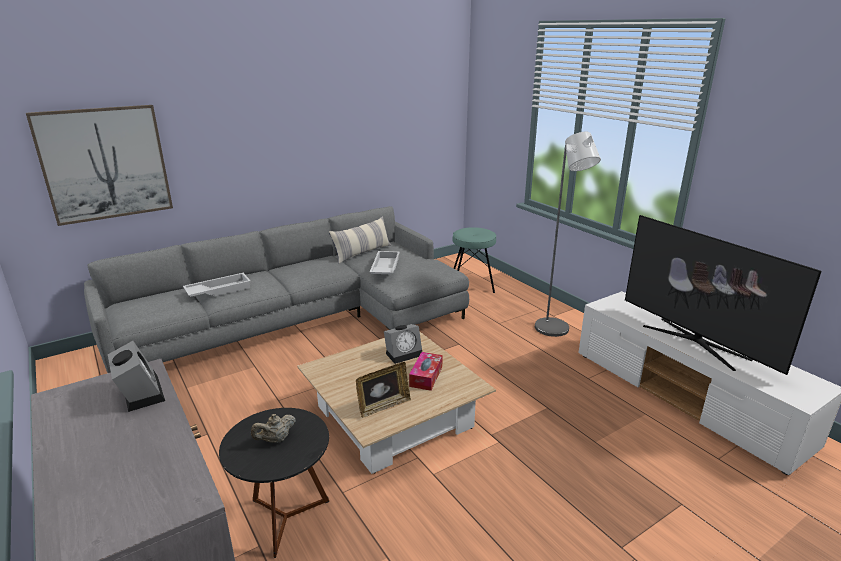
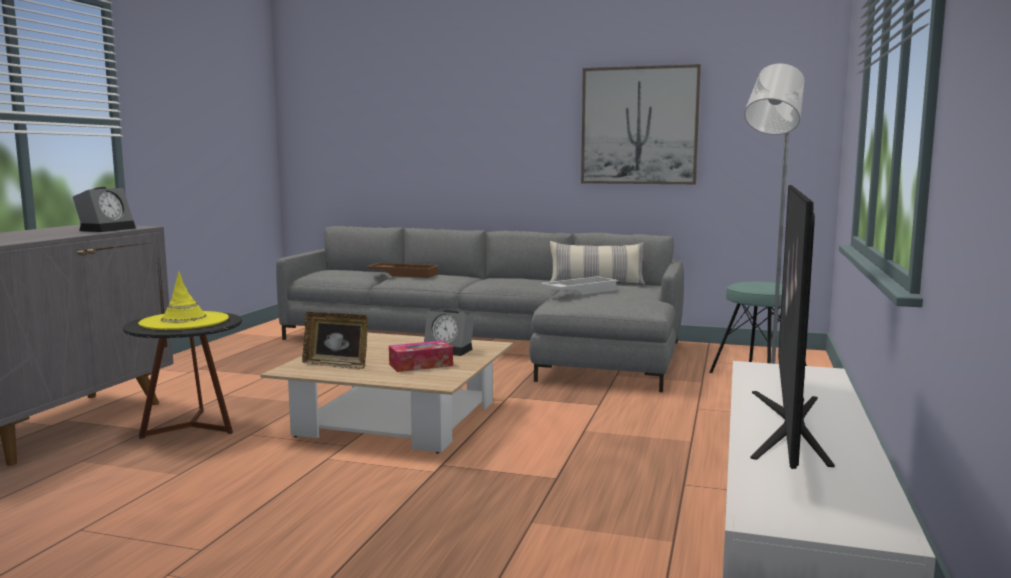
camera: 50 degrees right, 15 degrees down
picture [26,105,173,226] -> picture moved to [581,64,701,184]
white tray [183,273,251,297] -> brown tray [367,263,440,278]
beige teapot [251,414,296,443] -> yellow hat [138,271,229,330]

